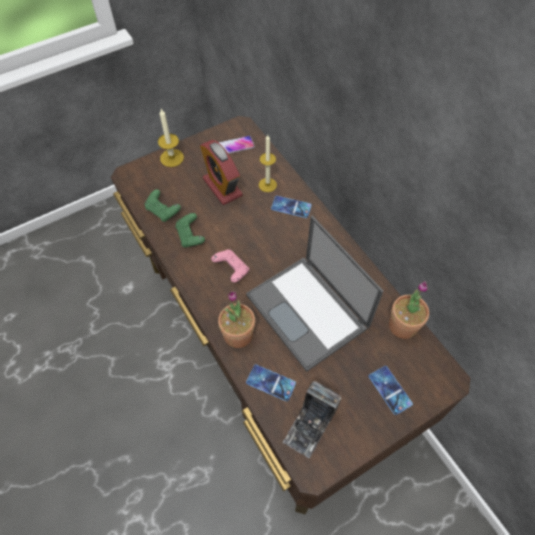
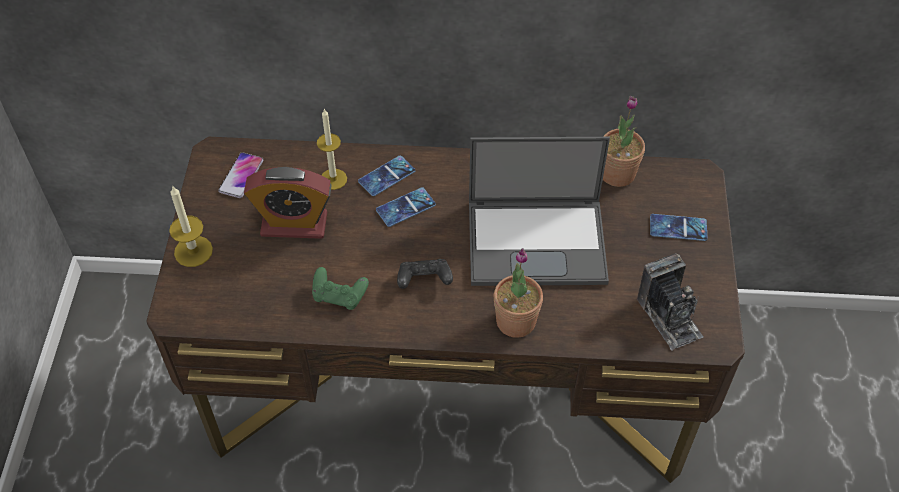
camera: 55 degrees left, 5 degrees down
green game controller [145,189,181,222] -> none
pink game controller [211,249,249,283] -> black game controller [397,259,453,289]
phone [246,364,296,402] -> phone moved to [376,187,436,227]

